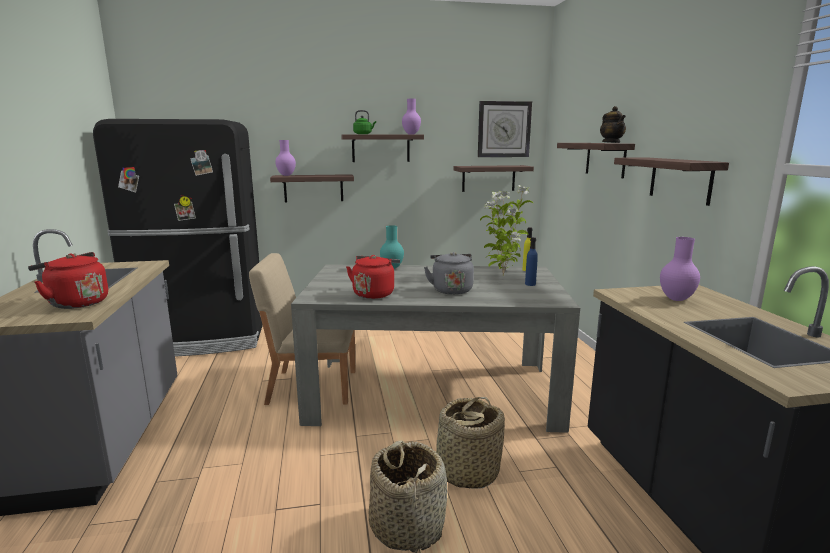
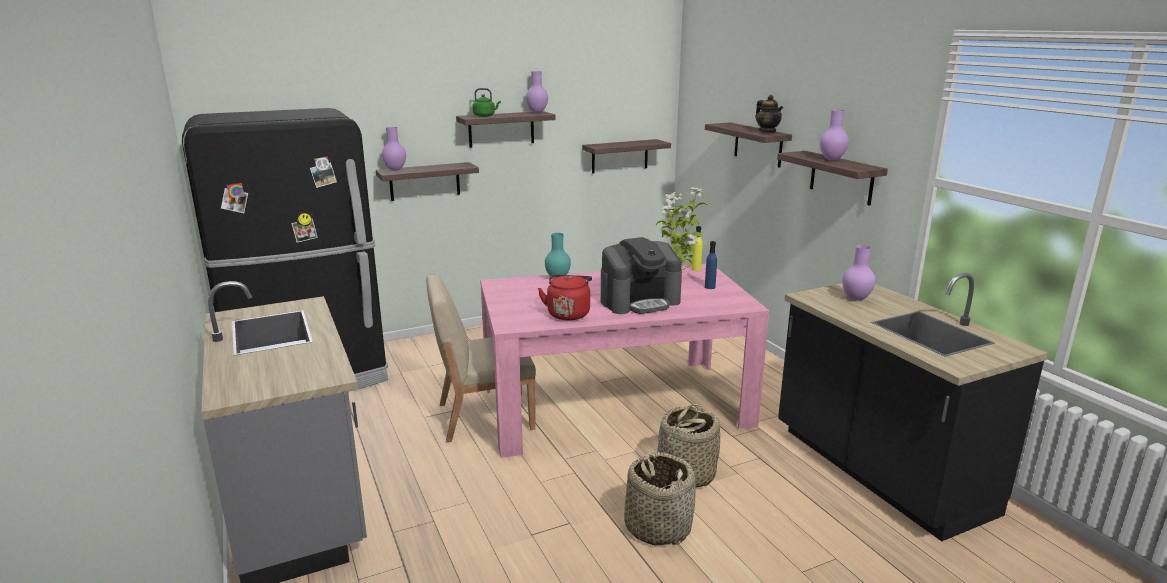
camera: 15 degrees left, 5 degrees up
red kettle [28,252,108,309] -> none
grey dining table [291,264,580,433] -> pink dining table [480,264,769,458]
grey kettle [424,252,474,295] -> coffee machine [601,237,682,314]
wall clock [478,101,532,157] -> none
none -> purple vase [820,110,849,161]

